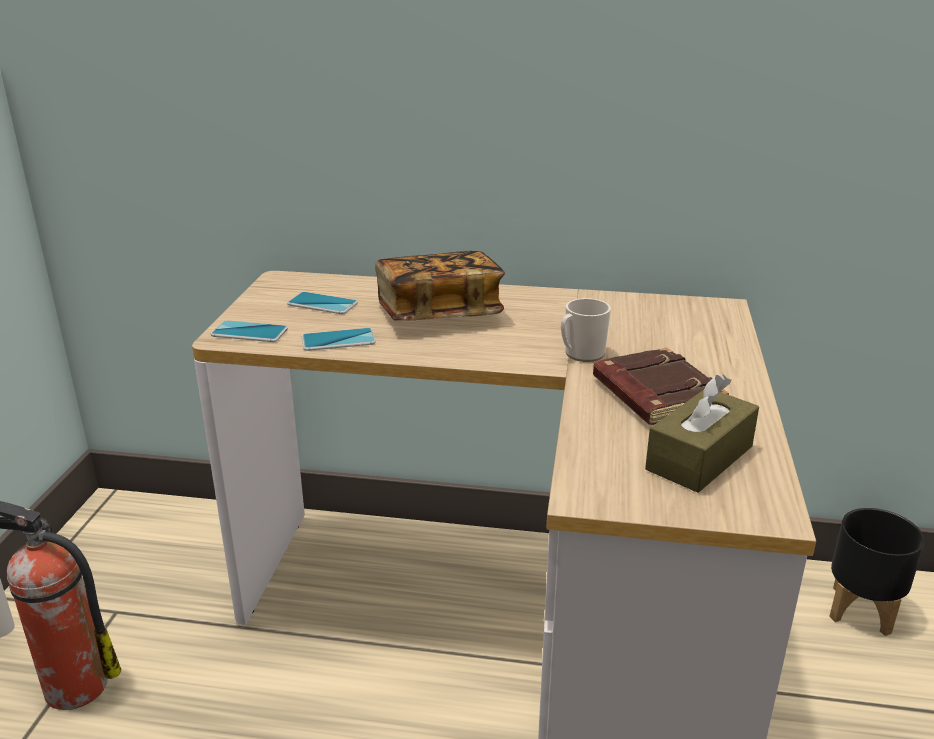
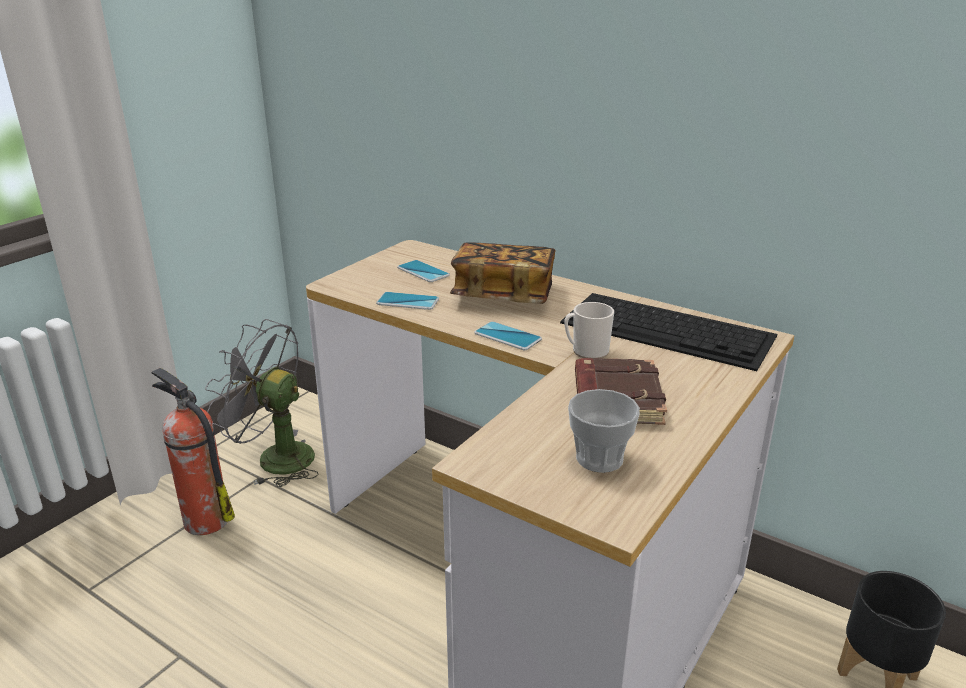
camera: 25 degrees right, 0 degrees up
phone [211,320,288,342] -> phone moved to [474,321,542,350]
brown tissue box [645,374,759,493] -> cup [568,389,640,473]
none -> grey fan [205,319,319,487]
none -> keyboard [560,293,777,371]

